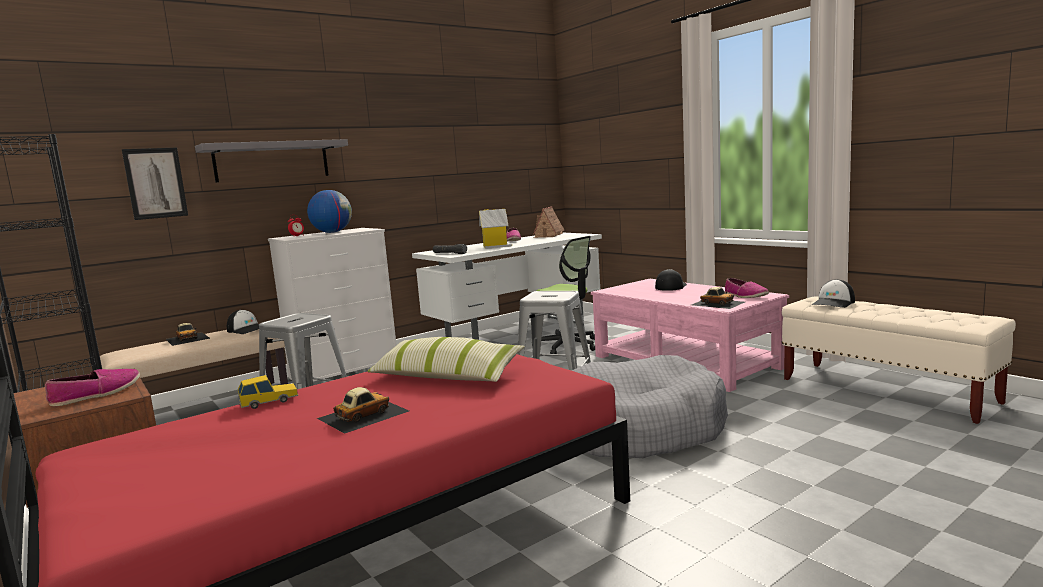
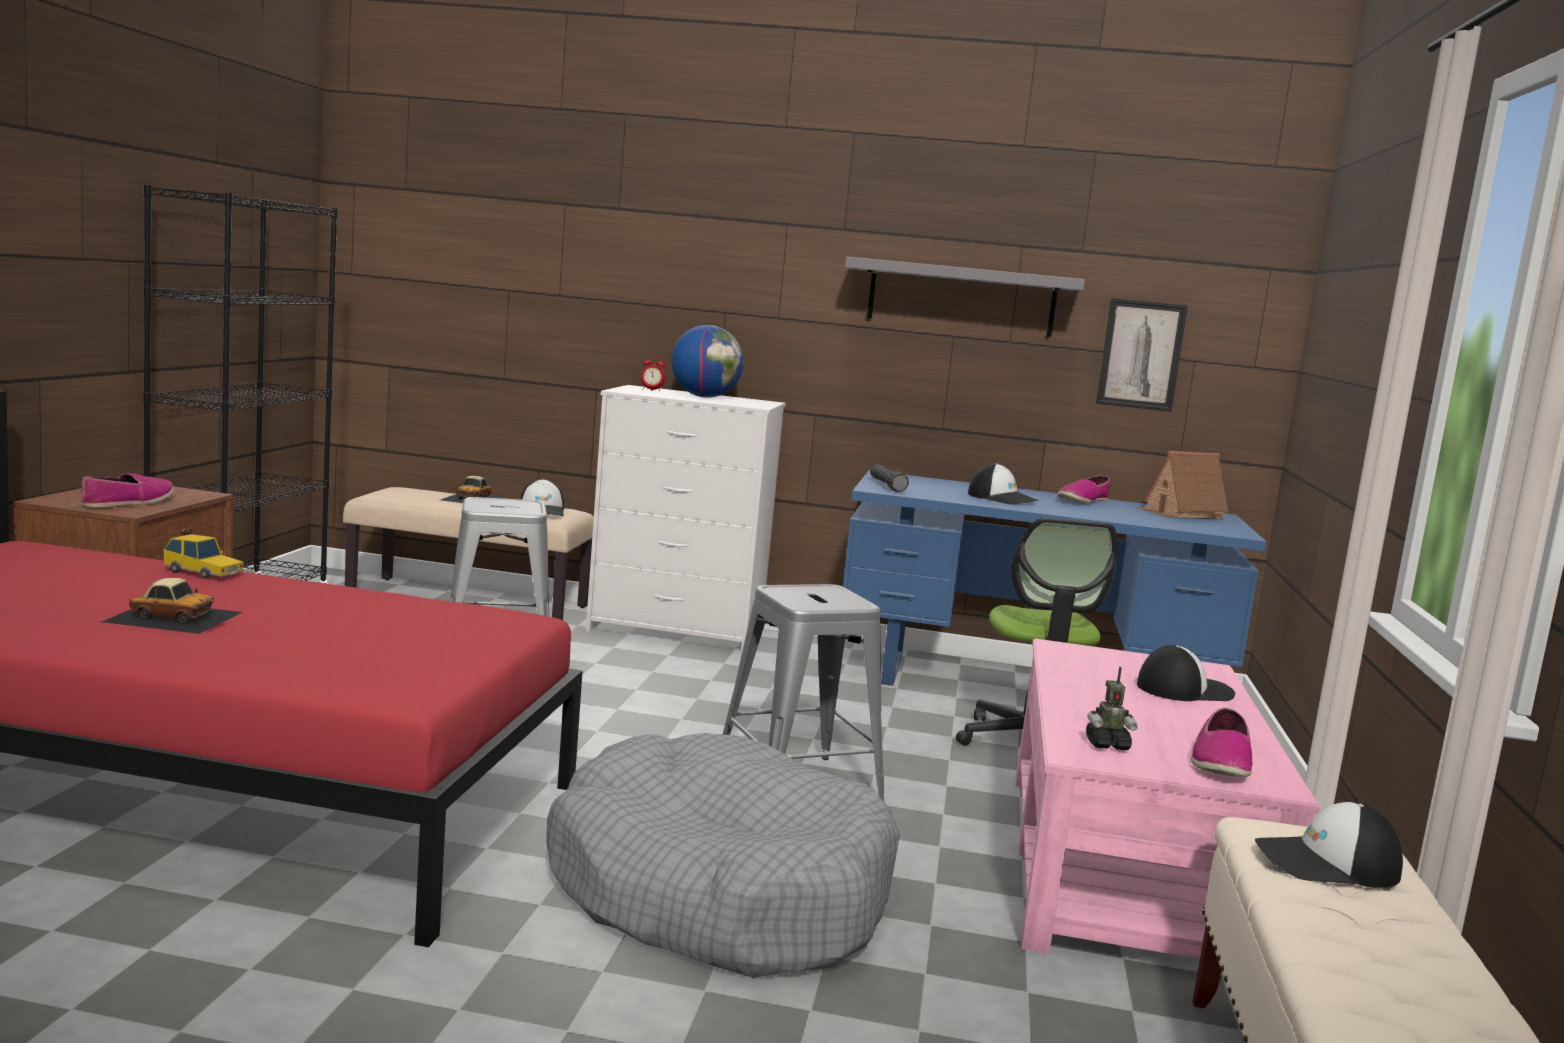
camera: 45 degrees right, 0 degrees up
shoe [45,369,140,406] -> shoe turned 60 degrees counterclockwise [81,473,174,508]
picture [122,148,188,220] -> picture moved to [1096,298,1188,412]
grey shelf [195,139,348,182] -> grey shelf moved to [845,256,1085,337]
pillow [368,337,525,382] -> none
white desk [412,233,602,340] -> blue desk [843,470,1266,686]
toy house [479,209,512,249] -> cap [968,463,1039,505]
toy car [692,287,745,309] -> toy robot [1086,666,1138,750]

